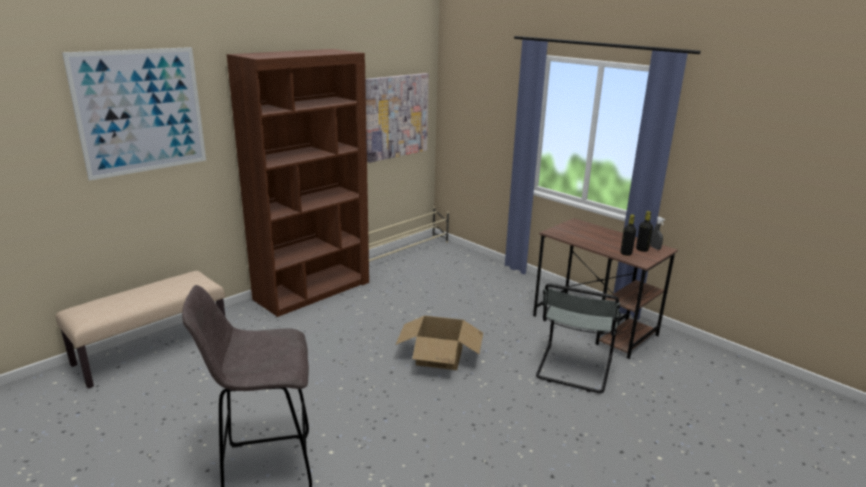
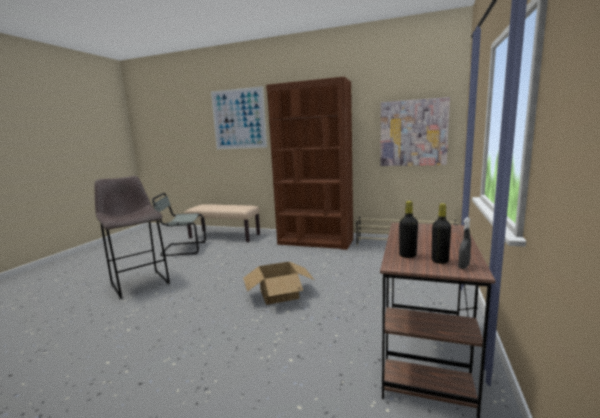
camera: 65 degrees right, 10 degrees down
grey chair [536,284,621,393] -> grey chair moved to [152,193,206,256]

